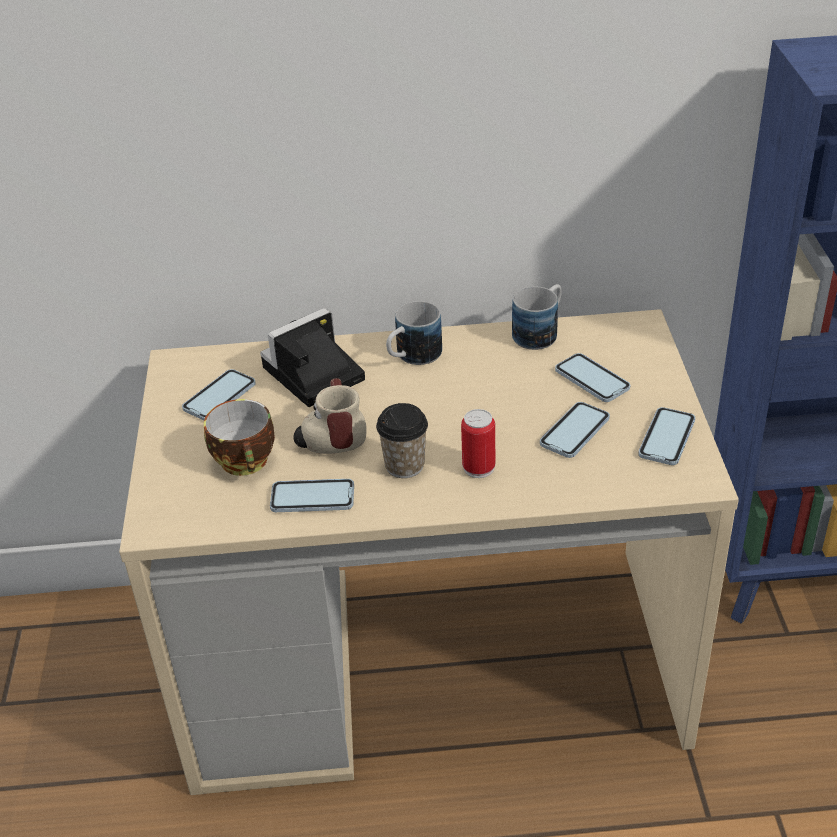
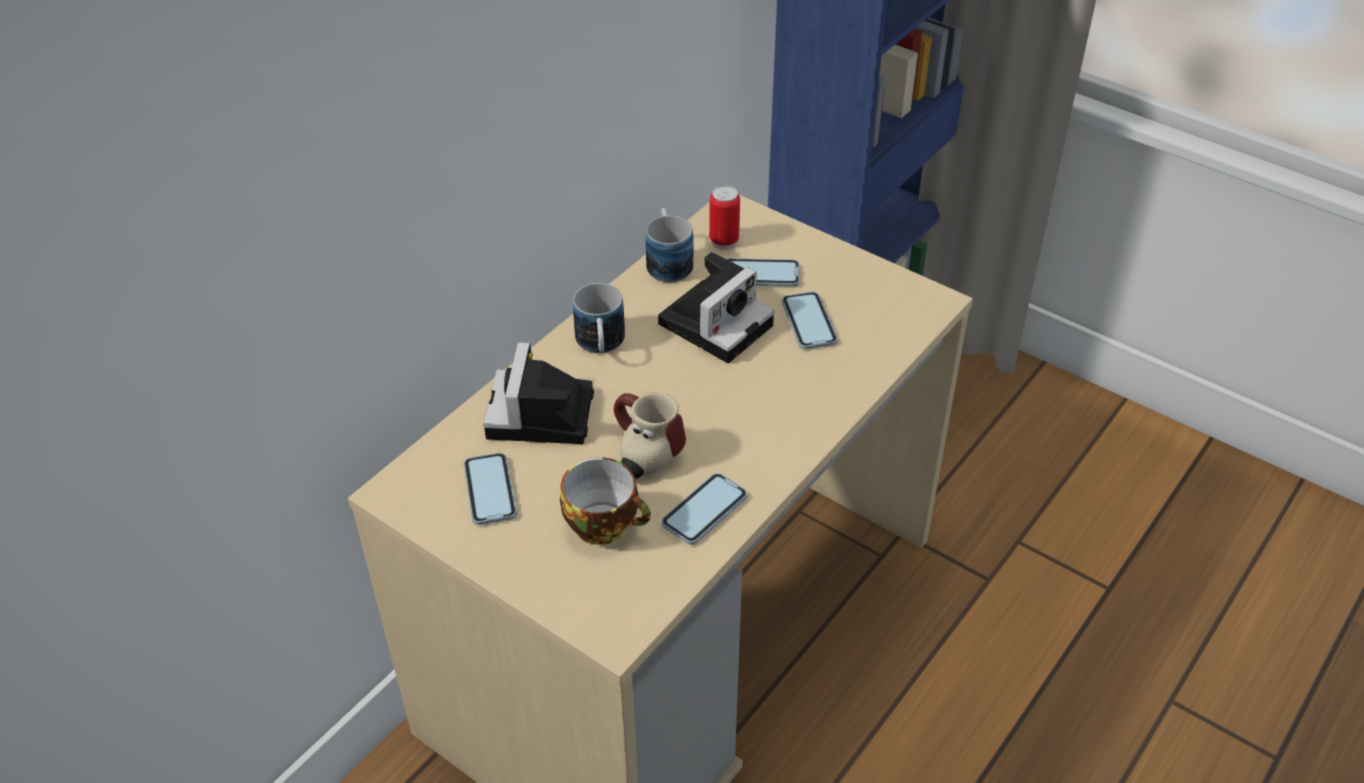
camera: 50 degrees left, 5 degrees up
cup [376,403,428,478] -> none
can [461,409,495,478] -> can moved to [709,186,740,249]
phone [638,407,695,465] -> none
none -> camera [658,252,774,363]

